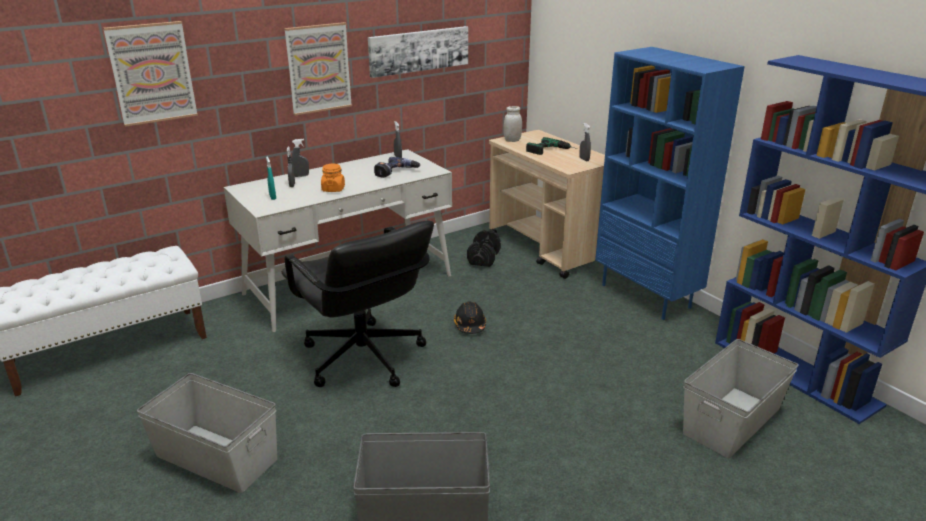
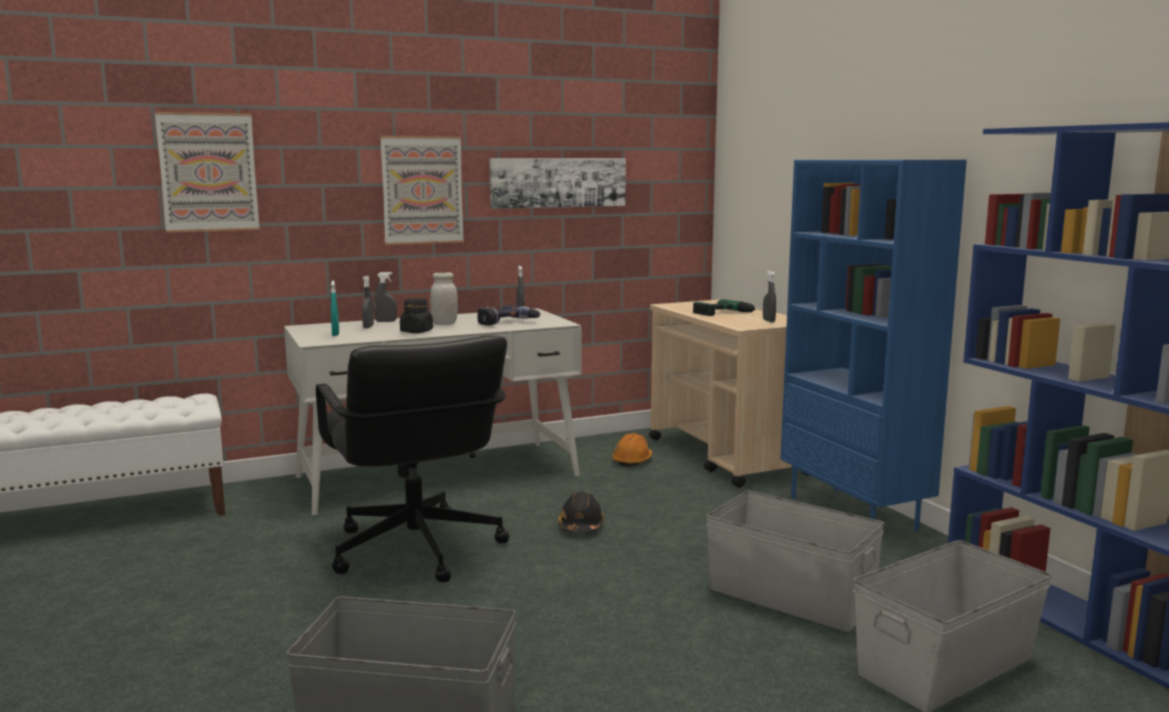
camera: 10 degrees right, 15 degrees down
grey storage box [137,373,277,493] -> grey storage box moved to [706,491,885,632]
orange jar [321,164,345,192] -> black jar [400,298,433,333]
black dumbbell [467,230,501,267] -> orange hard hat [612,433,653,467]
white jar [503,106,522,142] -> white jar moved to [430,272,458,325]

